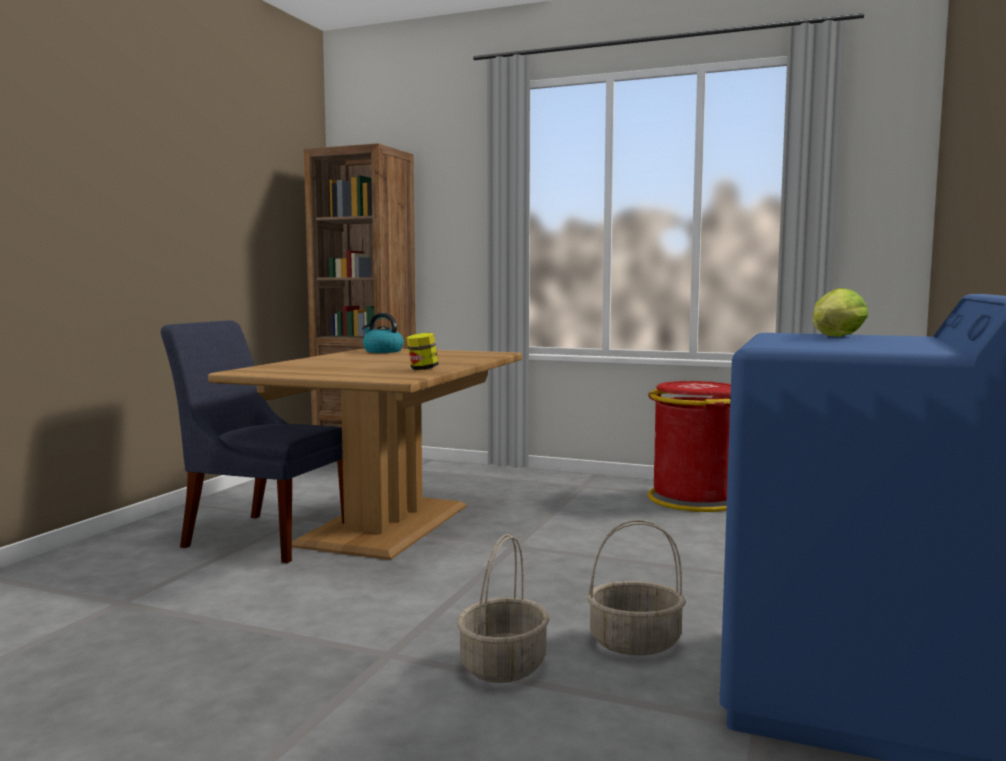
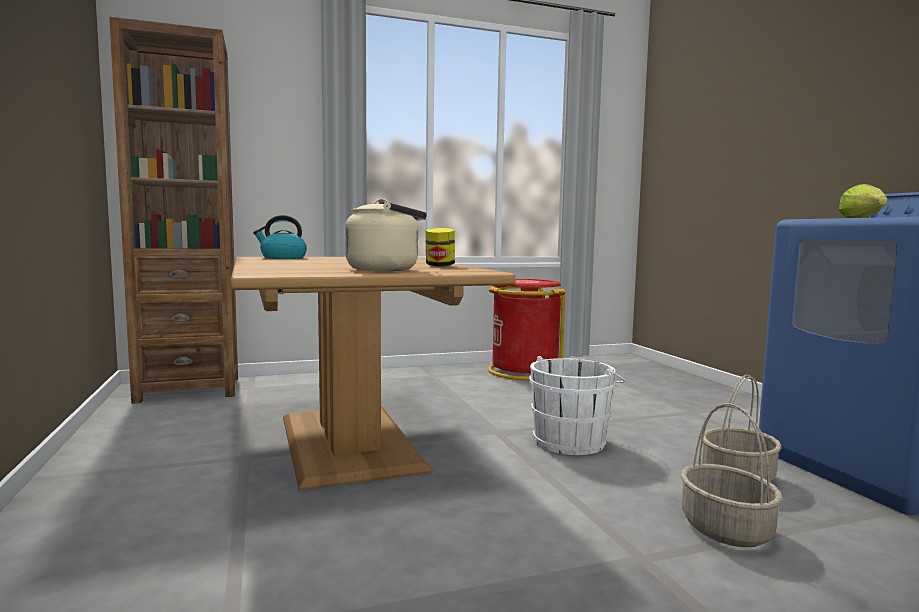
camera: 40 degrees left, 0 degrees up
blue chair [161,320,344,563] -> none
none -> beige kettle [345,199,427,271]
none -> white bucket [529,356,626,455]

